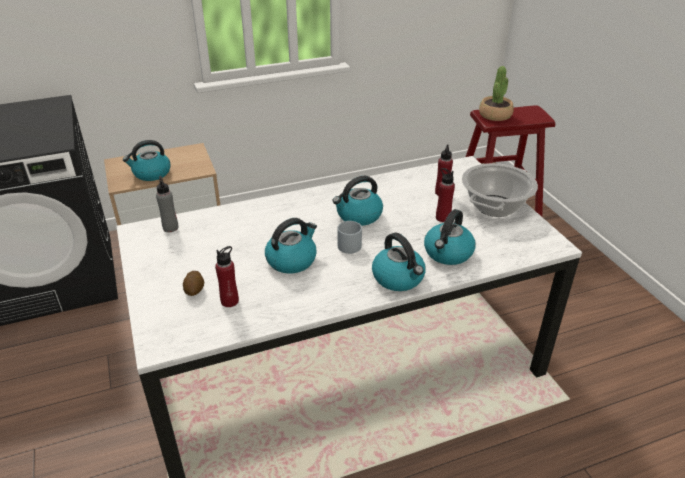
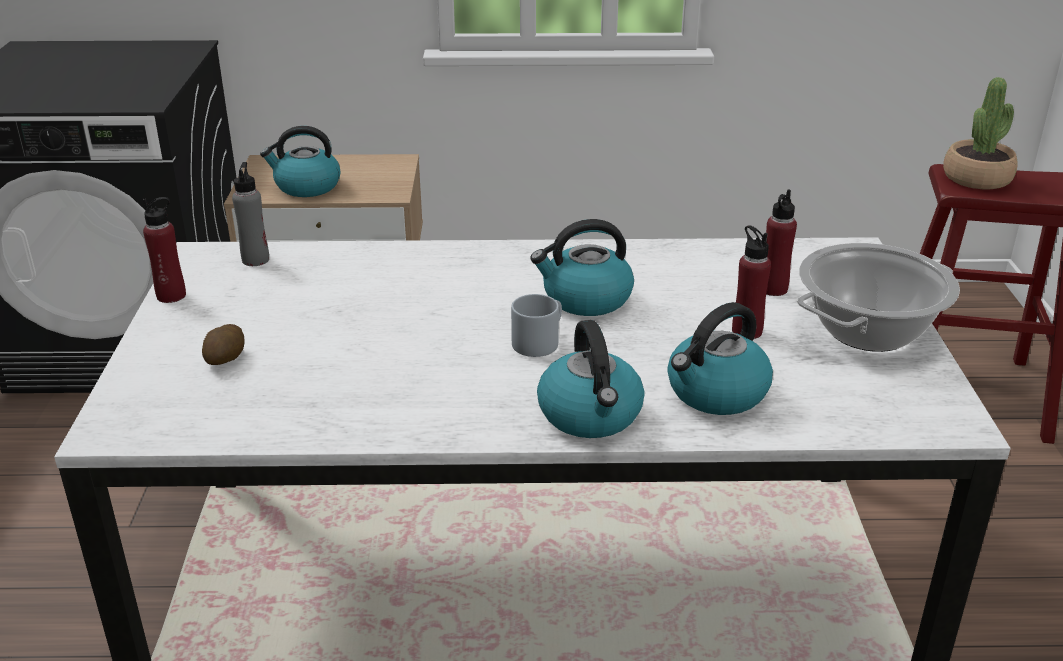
camera: 20 degrees right, 5 degrees down
red bottle [215,246,239,307] -> red bottle moved to [143,197,186,303]
kettle [265,218,317,274] -> none

